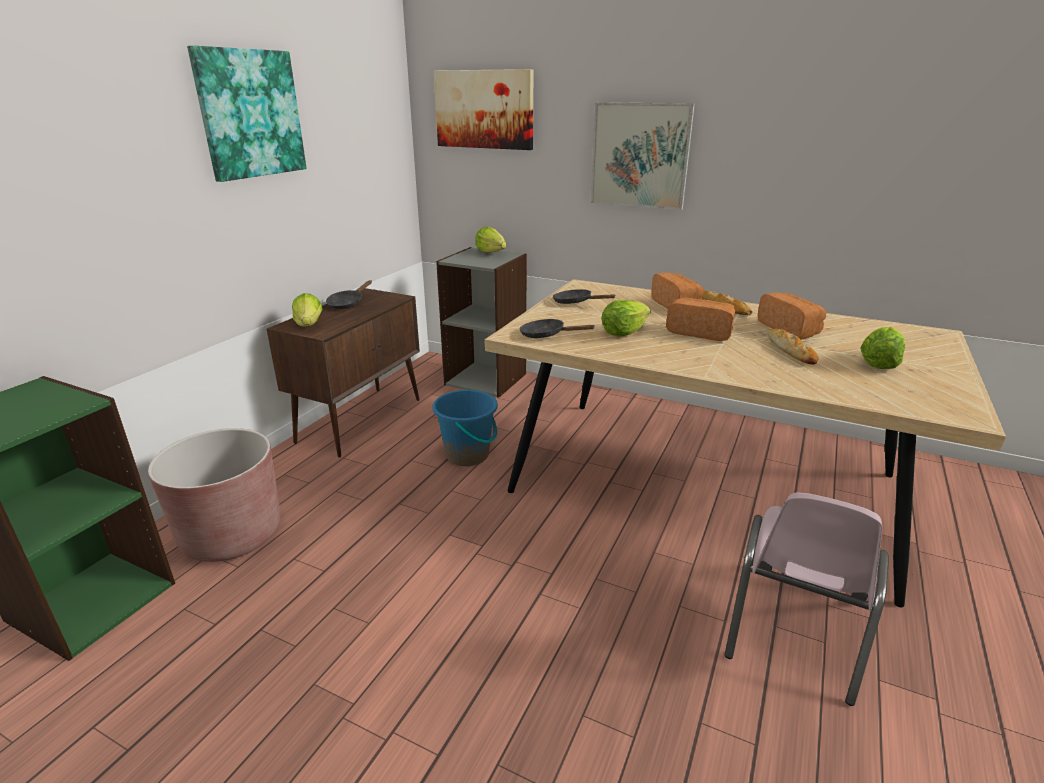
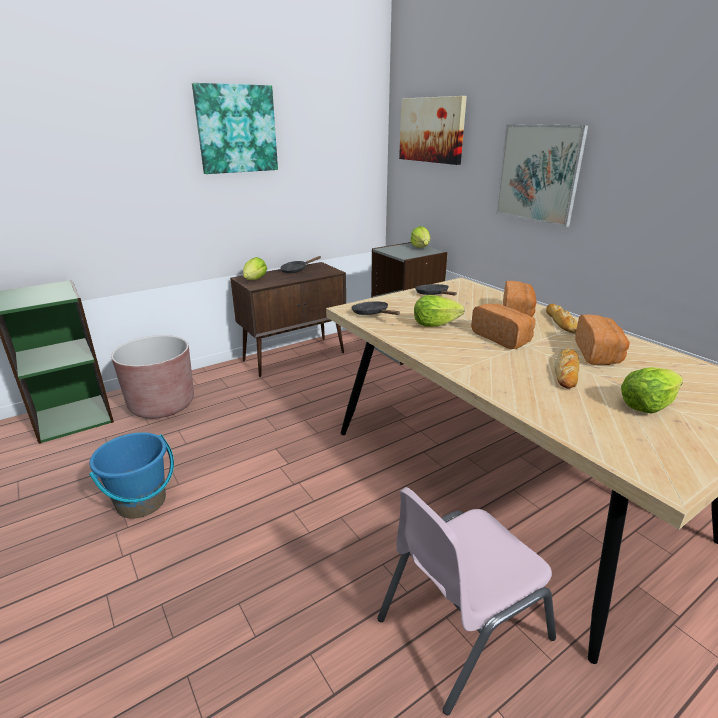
camera: 30 degrees right, 0 degrees up
blue bucket [433,389,498,466] -> blue bucket moved to [89,432,174,519]

